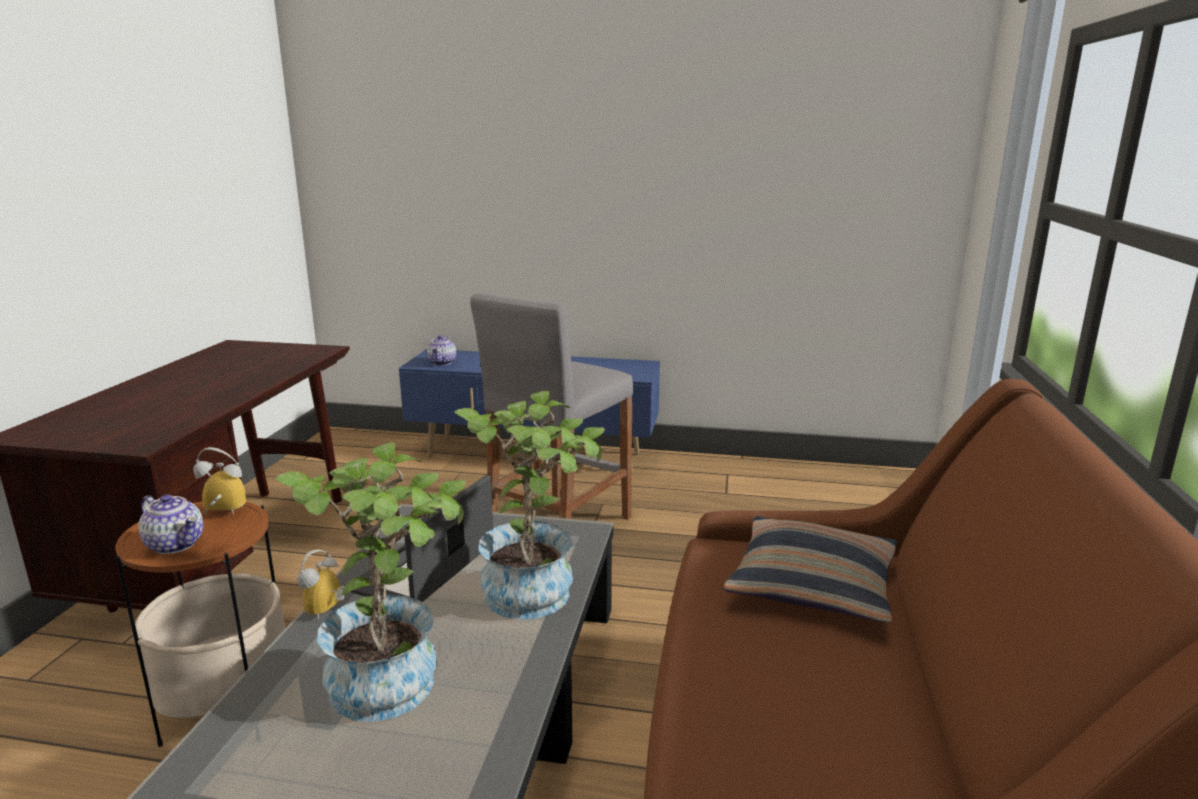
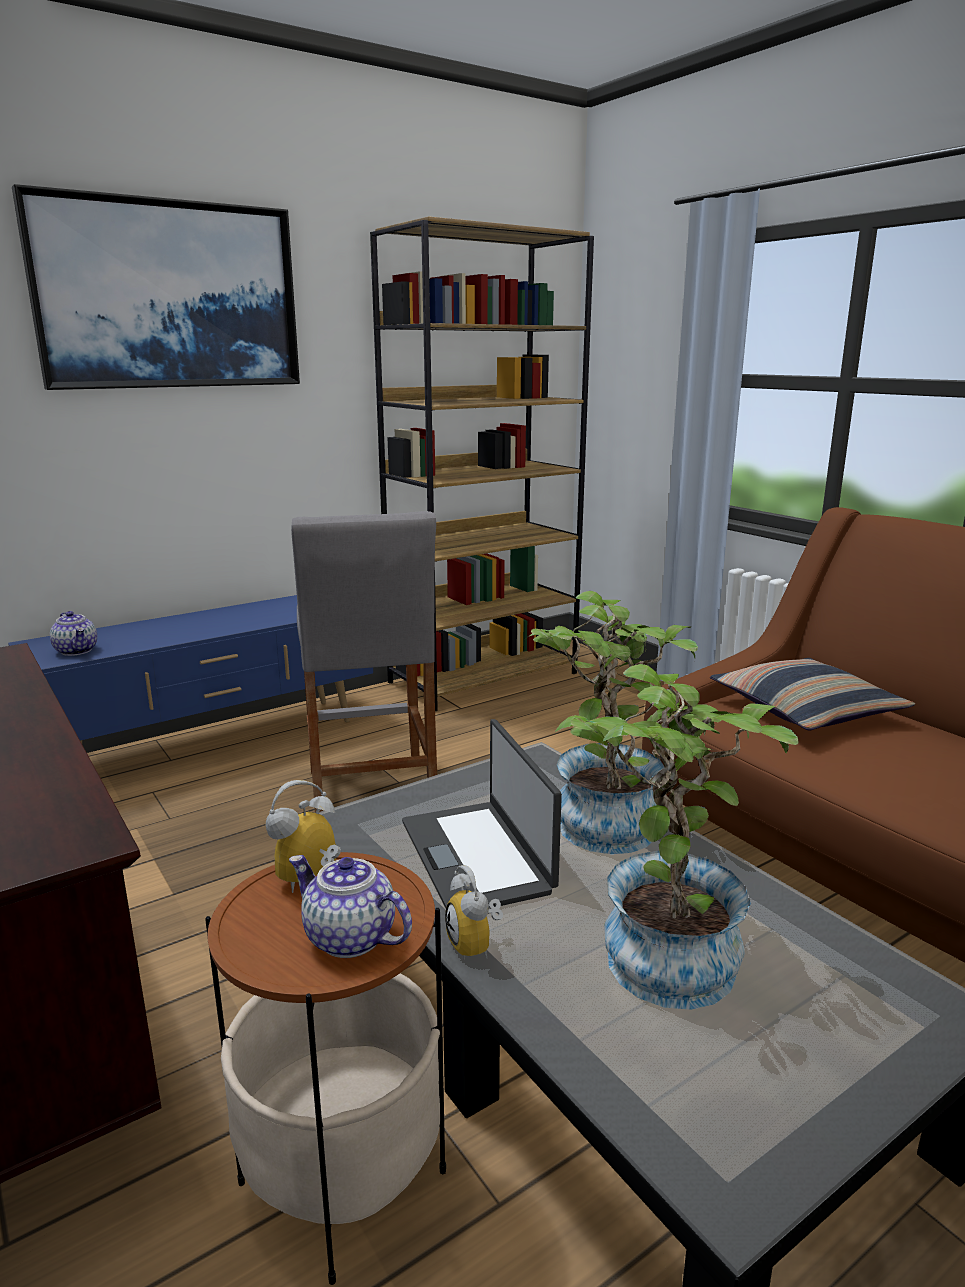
camera: 45 degrees left, 0 degrees up
teapot [138,494,203,554] -> teapot turned 135 degrees counterclockwise [289,855,412,958]
none -> picture [12,184,300,390]
none -> brown bookcase [370,216,594,711]

